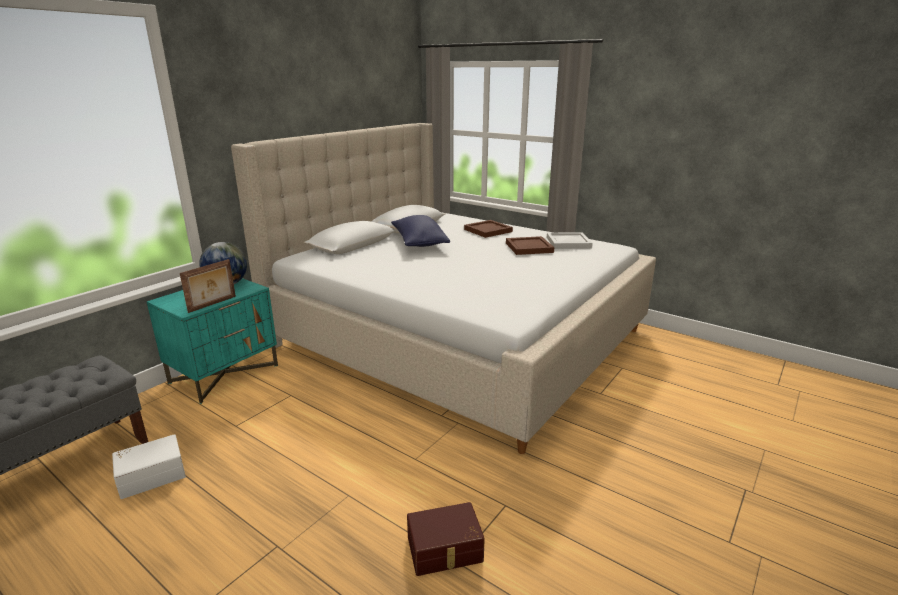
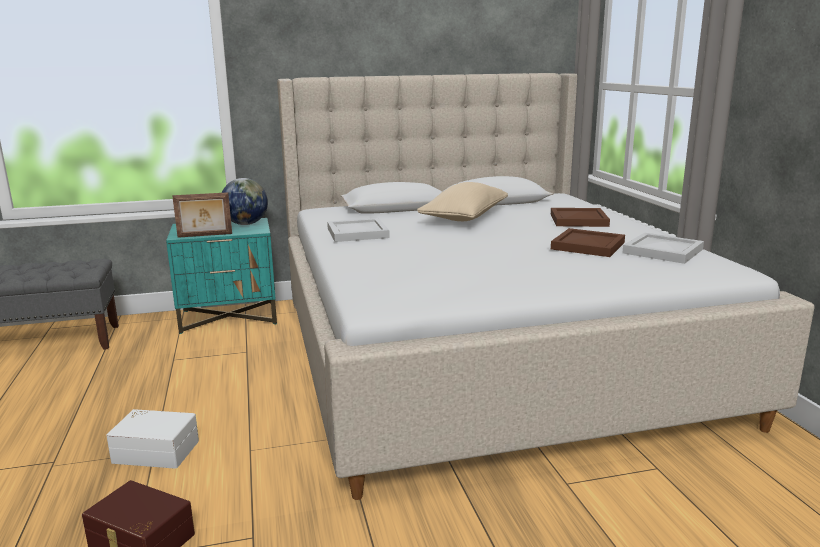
camera: 40 degrees right, 5 degrees down
white storage box [112,434,186,499] -> white storage box moved to [106,409,199,469]
blue pillow [391,215,450,247] -> beige pillow [417,182,508,221]
none -> white tray [327,218,390,242]

